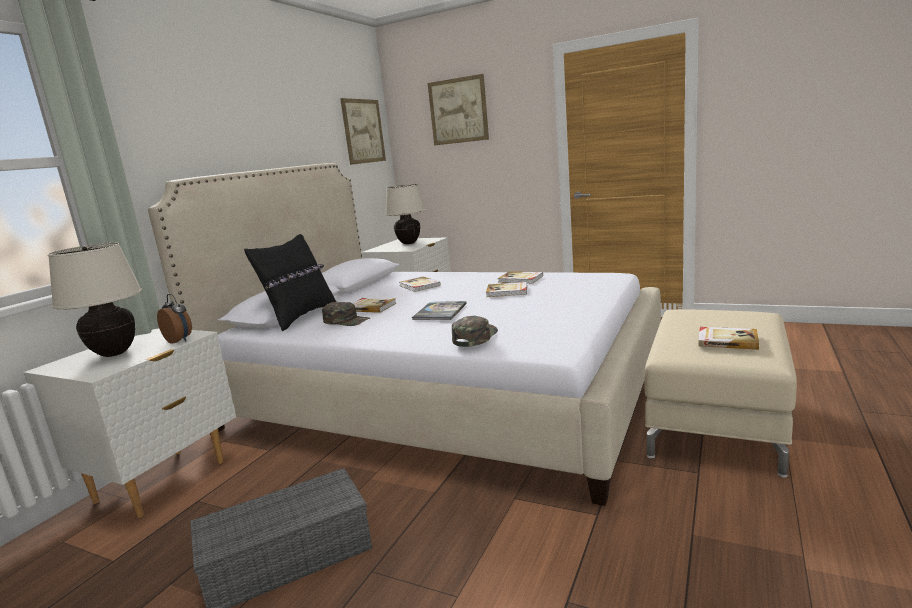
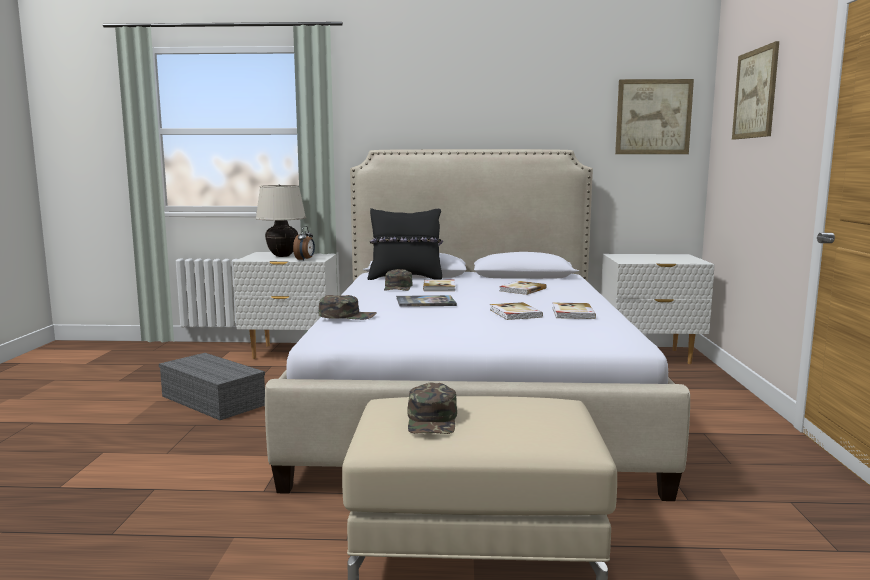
camera: 65 degrees right, 5 degrees down
beige table lamp [385,184,425,244] -> none
book [698,327,759,350] -> green cap [407,382,457,434]

